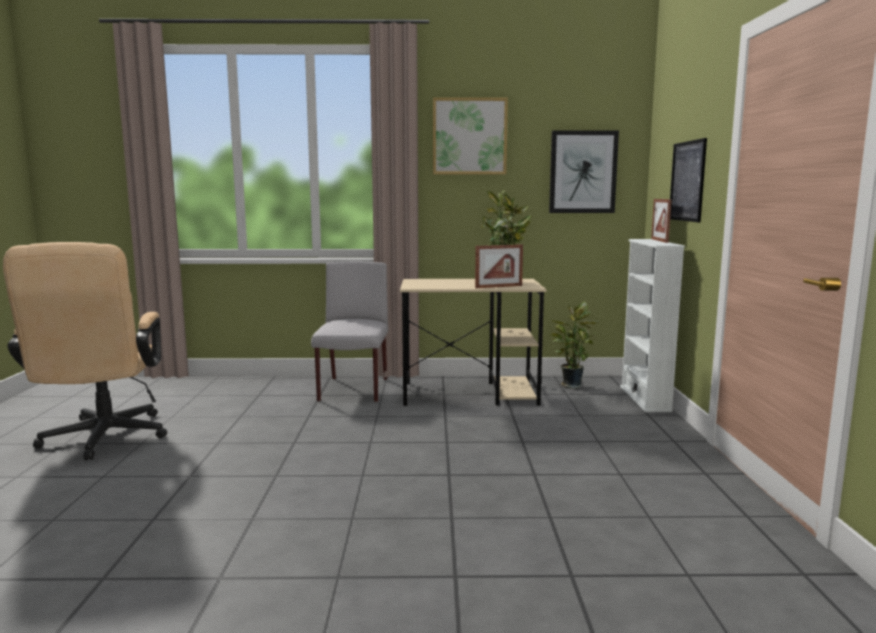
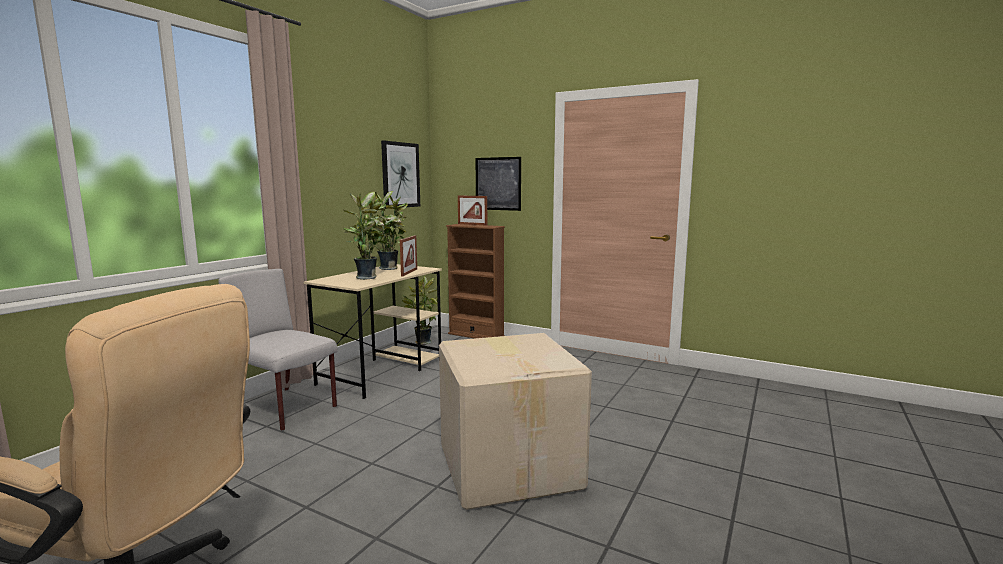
camera: 60 degrees left, 0 degrees up
picture [433,97,508,175] -> none
white bookcase [620,239,685,412] -> brown bookcase [446,224,505,339]
none -> potted plant [343,192,391,280]
none -> cardboard box [439,333,592,510]

